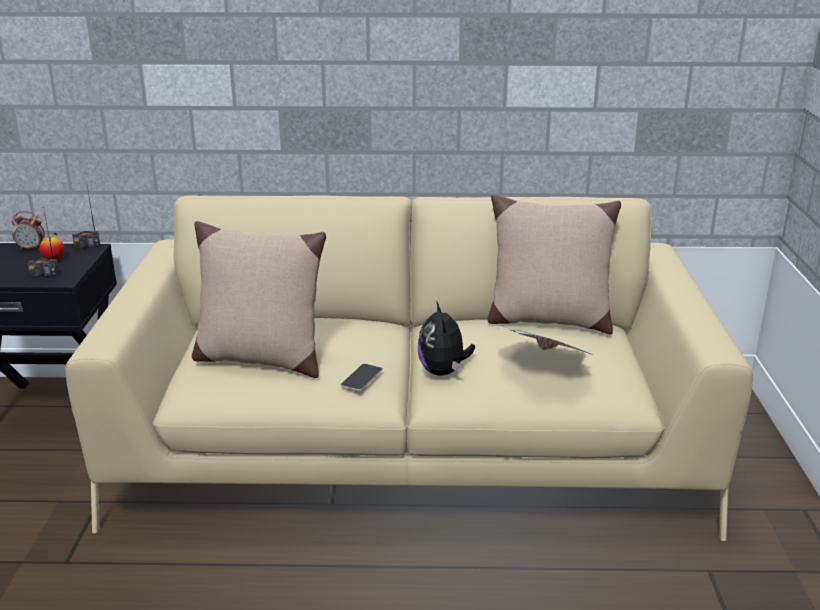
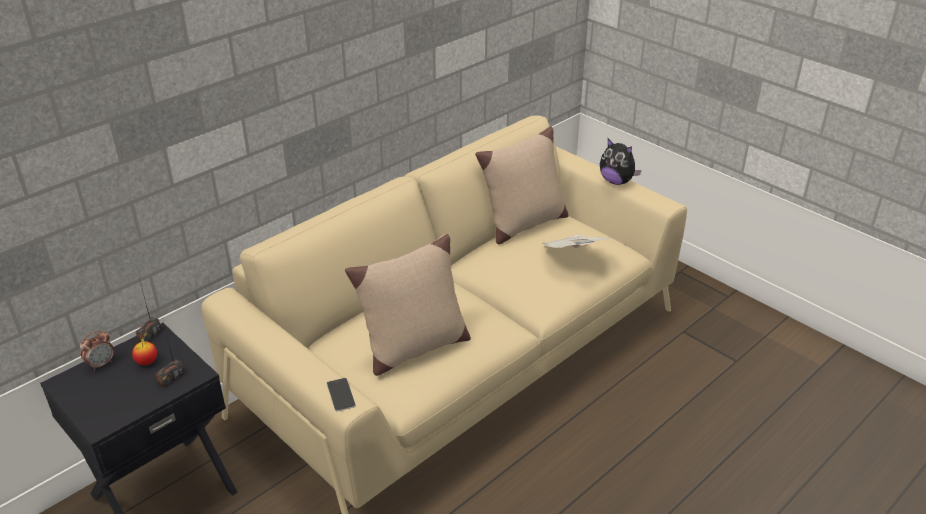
camera: 45 degrees left, 10 degrees up
phone [340,363,383,391] -> phone moved to [327,378,356,411]
plush toy [417,302,475,376] -> plush toy moved to [600,139,642,185]

